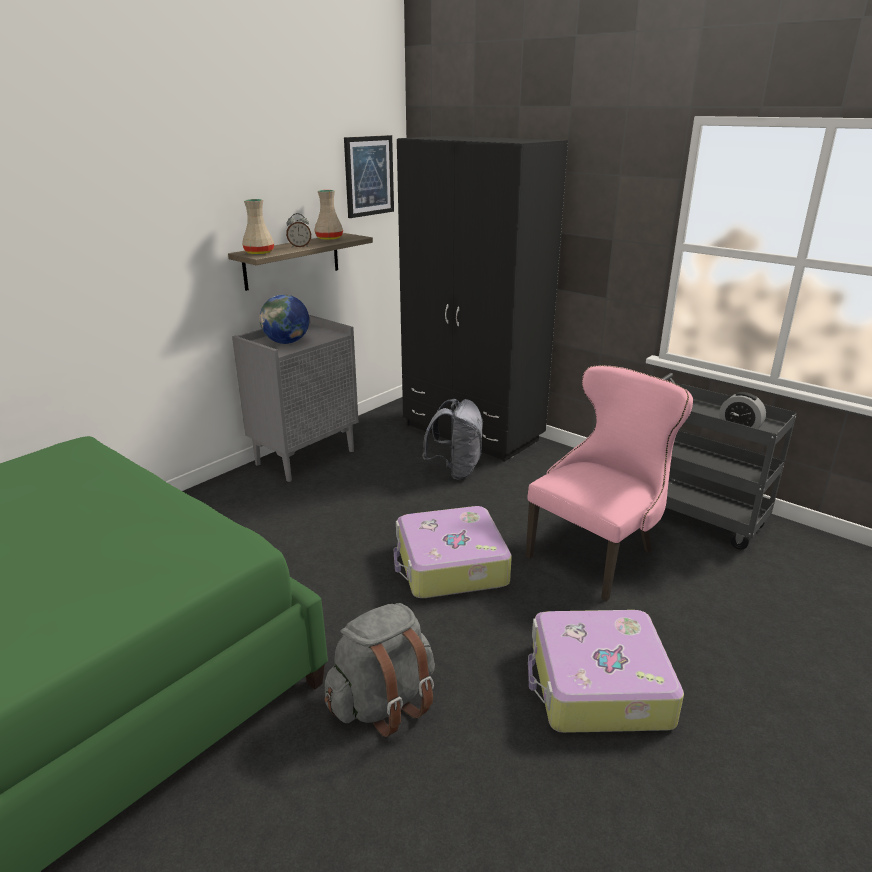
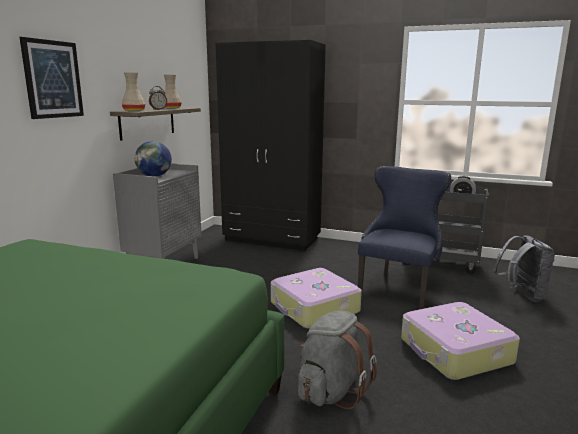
camera: 20 degrees left, 10 degrees down
picture [344,135,394,218] -> picture moved to [20,37,84,119]
grey backpack [422,399,483,479] -> grey backpack moved to [493,235,555,302]
pink chair [526,365,693,601] -> blue chair [358,166,451,309]

